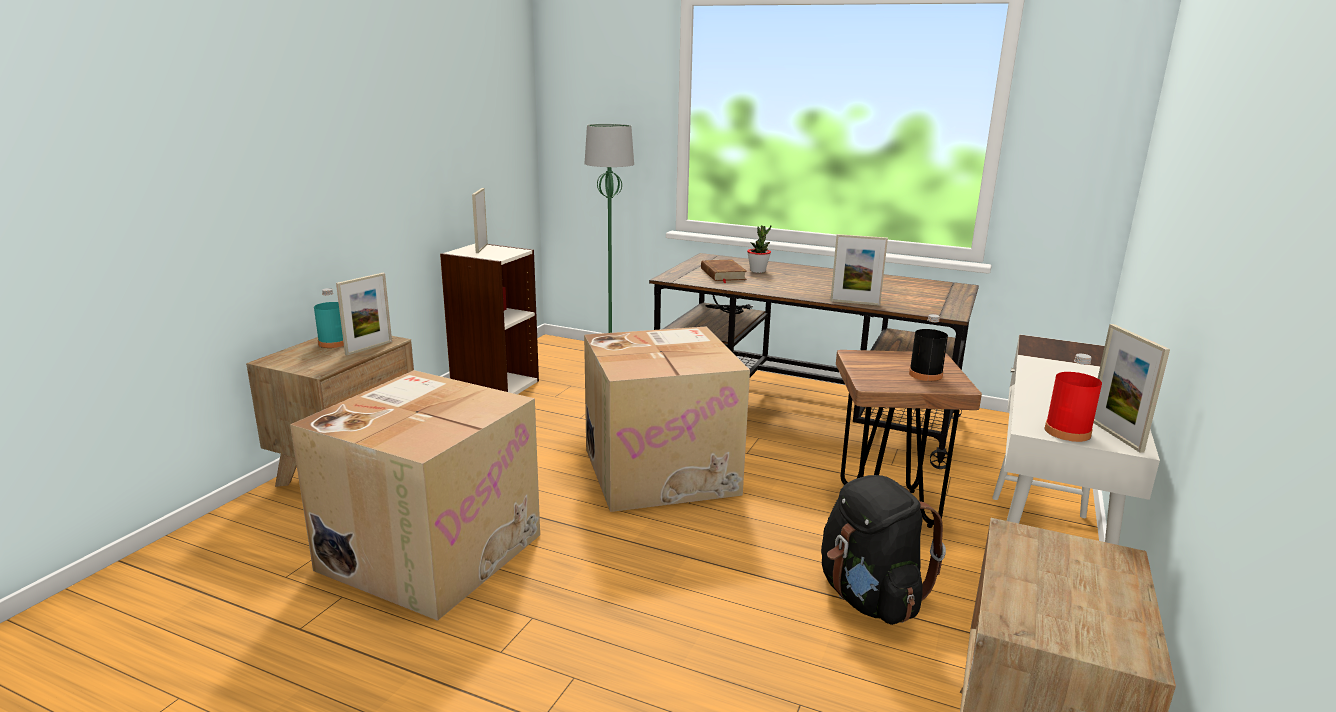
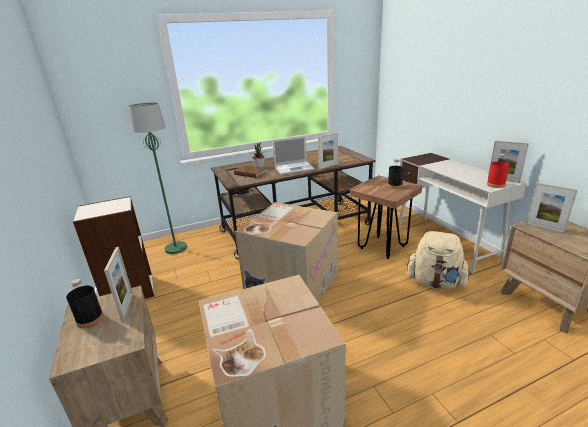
camera: 45 degrees left, 5 degrees up
turquoise bottle [314,288,344,348] -> black bottle [66,279,104,328]
picture frame [472,188,488,253] -> picture frame moved to [526,182,578,233]
black backpack [821,475,946,625] -> beige backpack [407,231,471,289]
none -> laptop [272,136,315,175]

